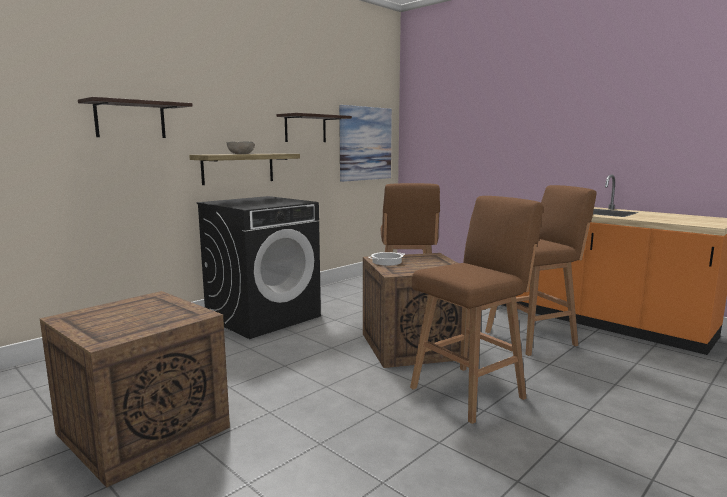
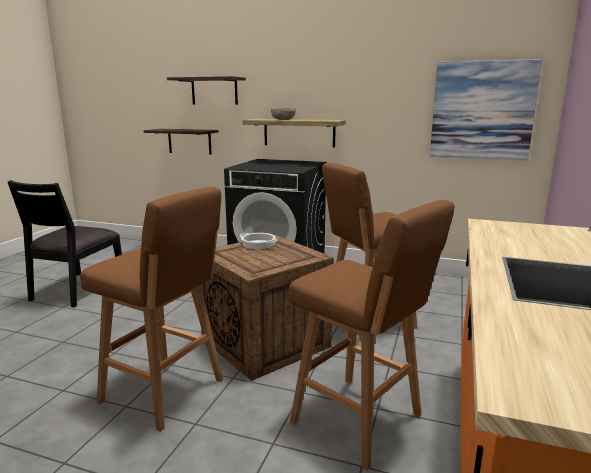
camera: 65 degrees right, 5 degrees up
crate [40,291,230,488] -> black chair [8,180,122,307]
shelf [276,113,352,142] -> shelf moved to [144,129,219,155]

